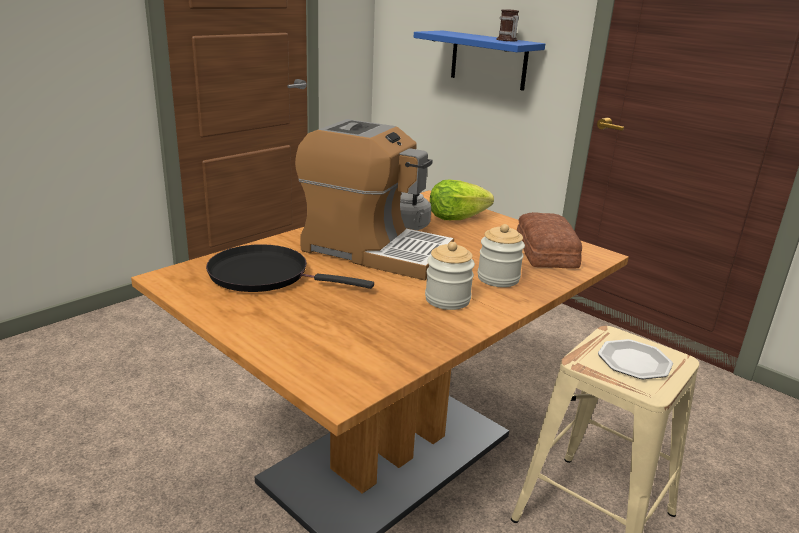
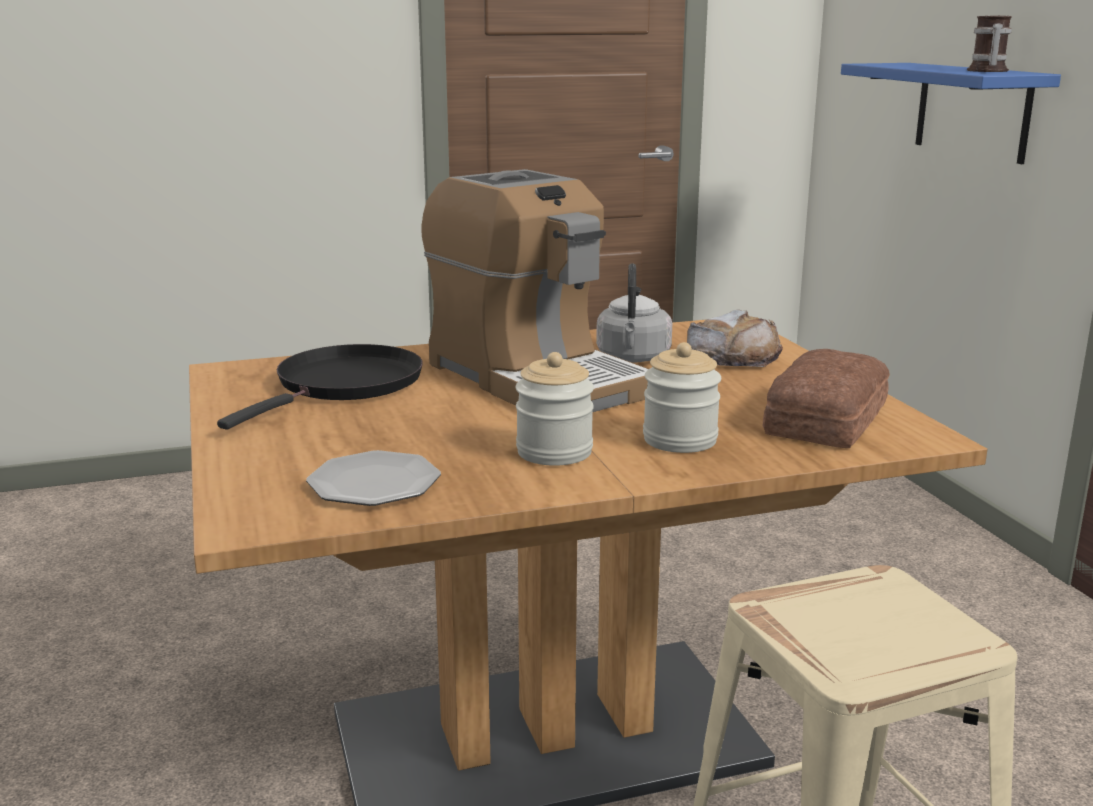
camera: 30 degrees right, 5 degrees down
black frying pan [206,244,374,292] -> black frying pan turned 75 degrees clockwise [217,344,423,429]
lettuce [430,180,494,220] -> bread [687,310,783,367]
plate [598,339,673,379] -> plate moved to [306,450,441,506]

